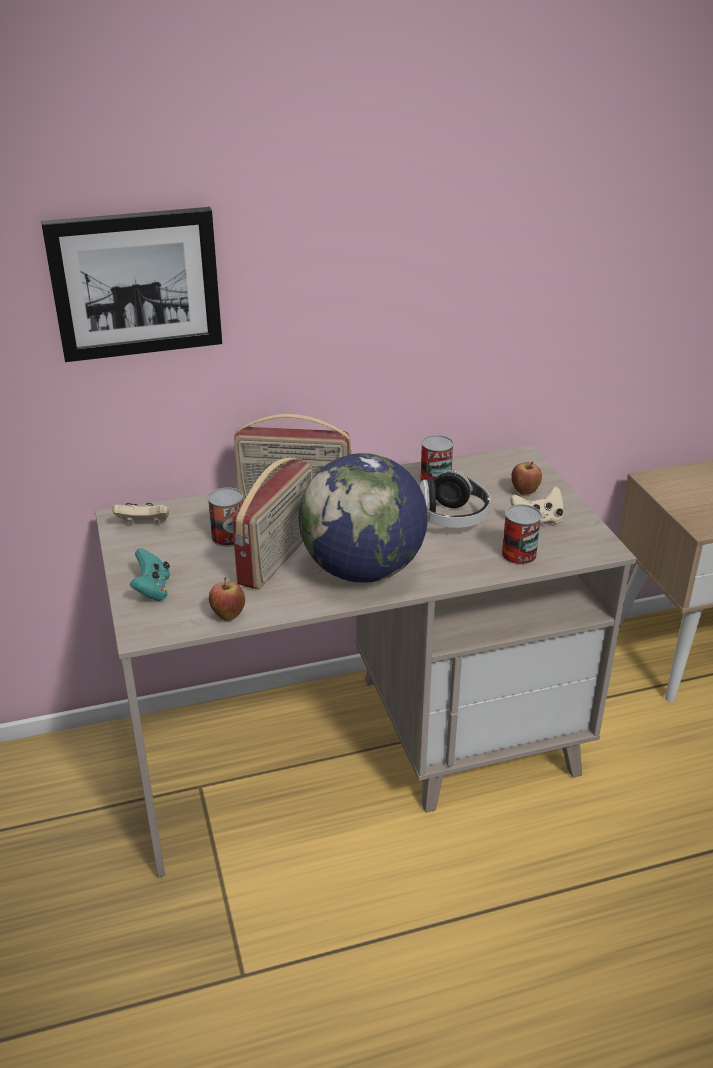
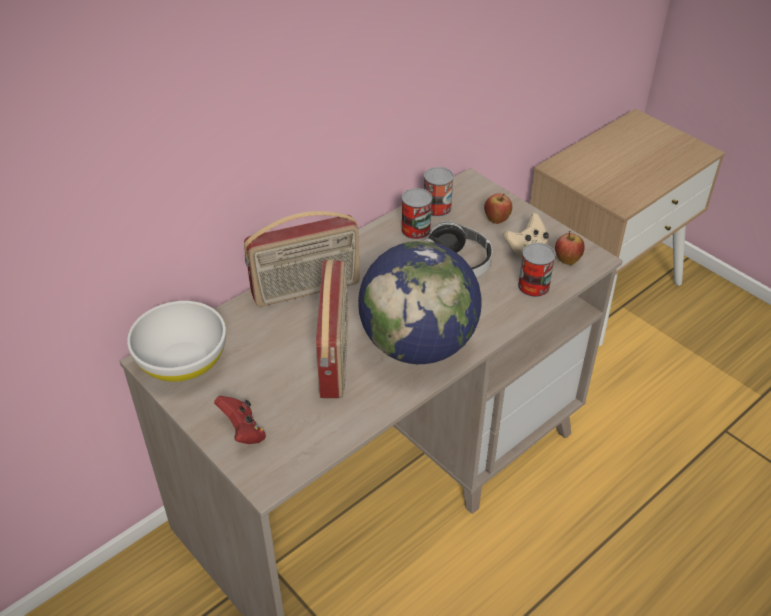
camera: 25 degrees left, 10 degrees up
picture [41,207,222,362] -> none
beige game controller [113,503,169,524] -> white bowl [127,301,226,382]
turquoise game controller [130,548,170,601] -> red game controller [214,396,266,444]
can [208,487,243,547] -> can moved to [424,167,454,217]
apple [209,577,245,621] -> apple moved to [555,231,585,265]

